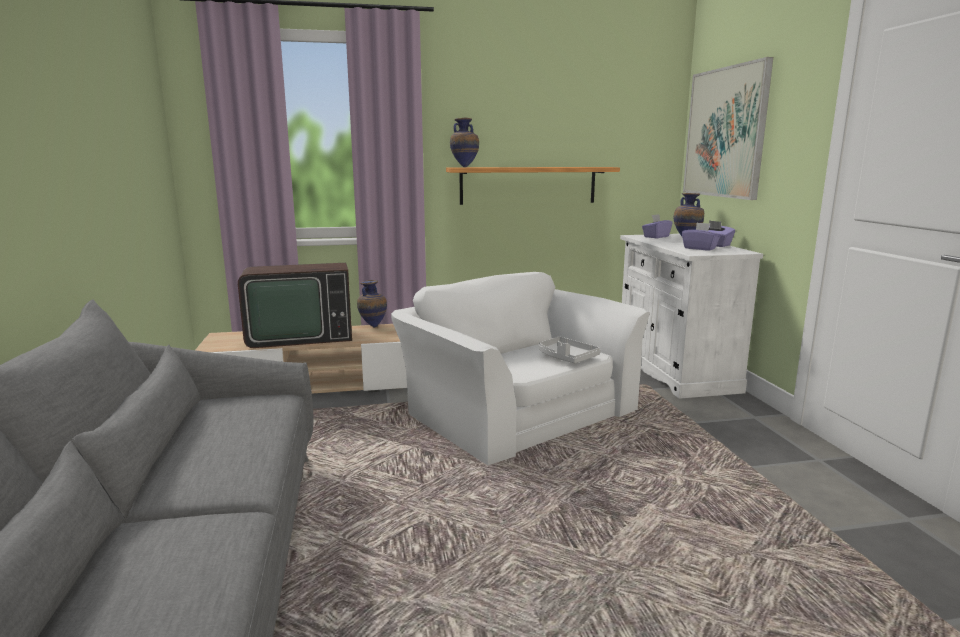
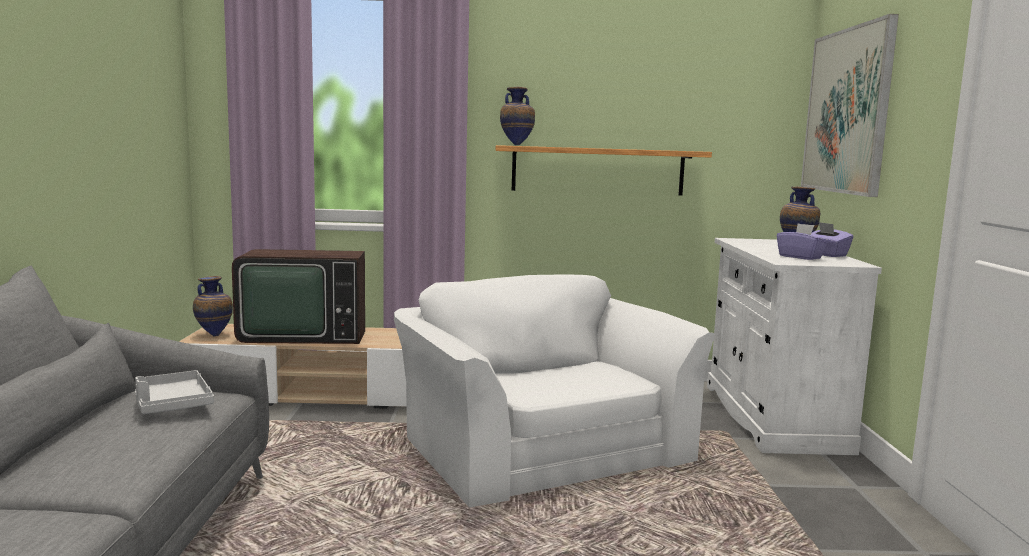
camera: 10 degrees right, 5 degrees down
vase [357,280,387,328] -> vase moved to [193,276,233,337]
grey tray [538,336,600,363] -> grey tray moved to [135,370,214,414]
purple tissue box [642,214,673,238] -> none

